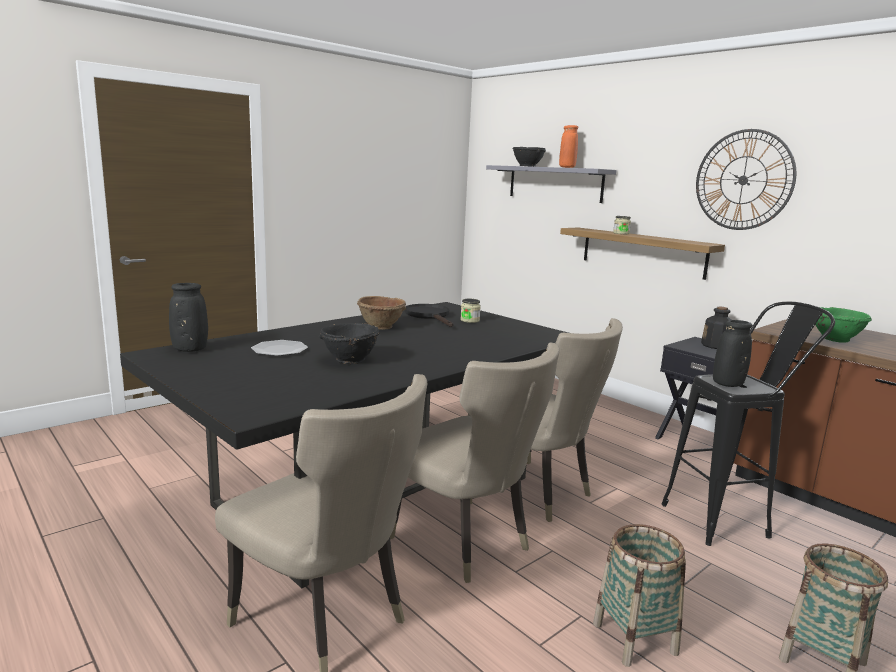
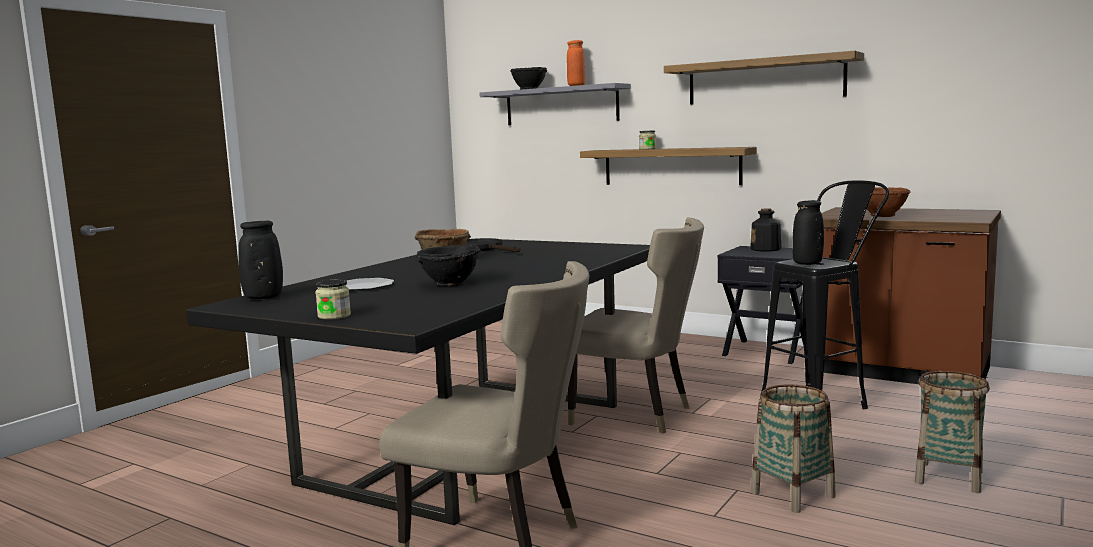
camera: 15 degrees left, 5 degrees down
beige chair [390,342,560,583] -> none
jar [460,299,481,323] -> jar moved to [315,279,351,319]
wall clock [696,129,796,230] -> shelf [664,50,864,105]
green bowl [815,307,872,343] -> brown bowl [867,187,911,217]

